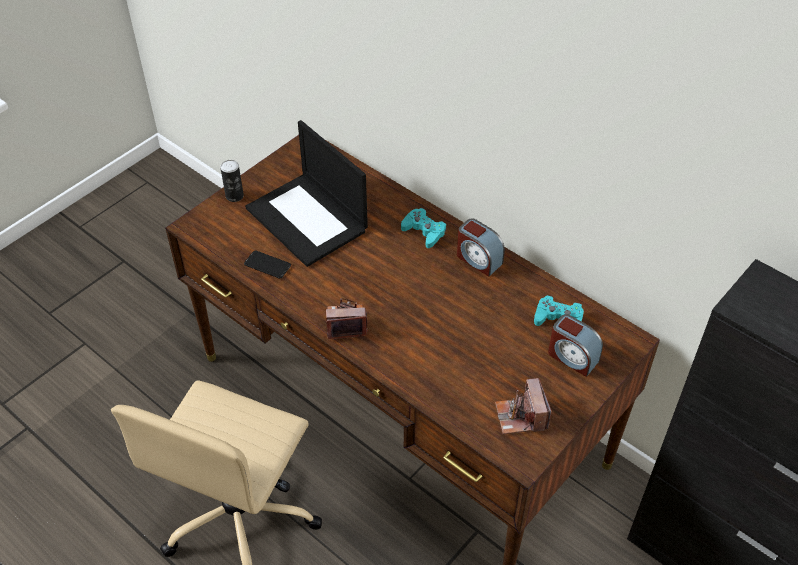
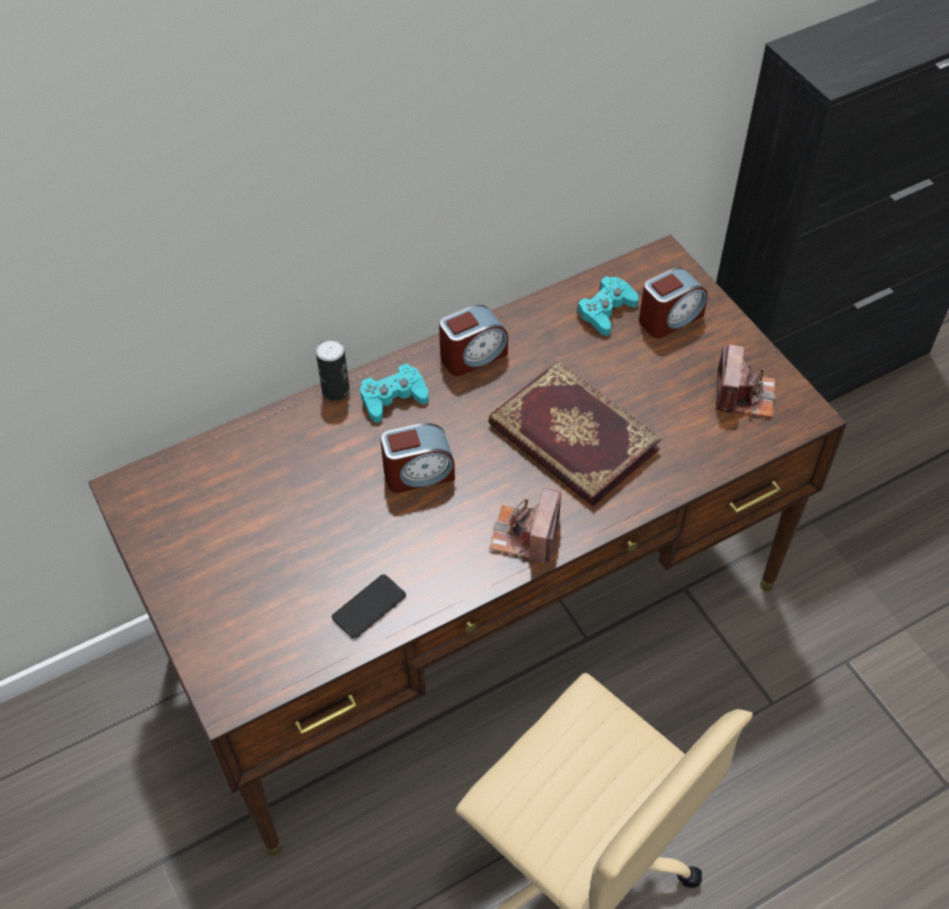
camera: 70 degrees left, 5 degrees up
can [220,160,244,202] -> can moved to [316,339,350,401]
laptop [245,120,368,267] -> none
camera [495,378,551,434] -> camera turned 90 degrees counterclockwise [716,344,775,418]
none -> alarm clock [380,423,455,493]
none -> book [488,361,662,506]

